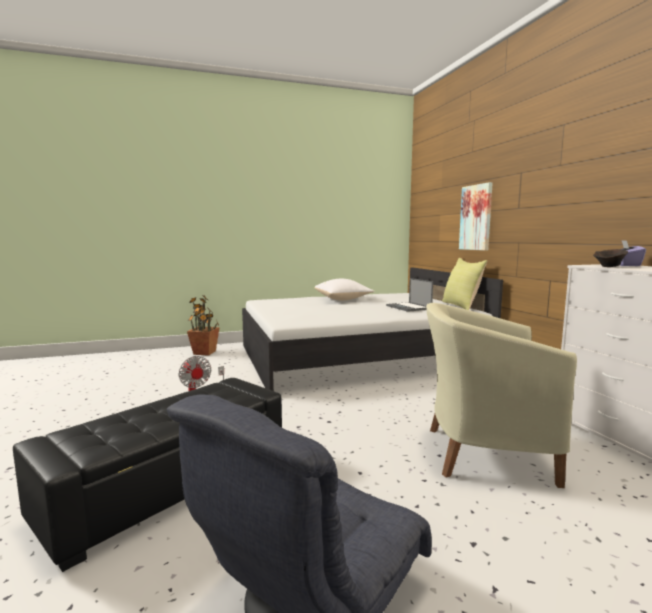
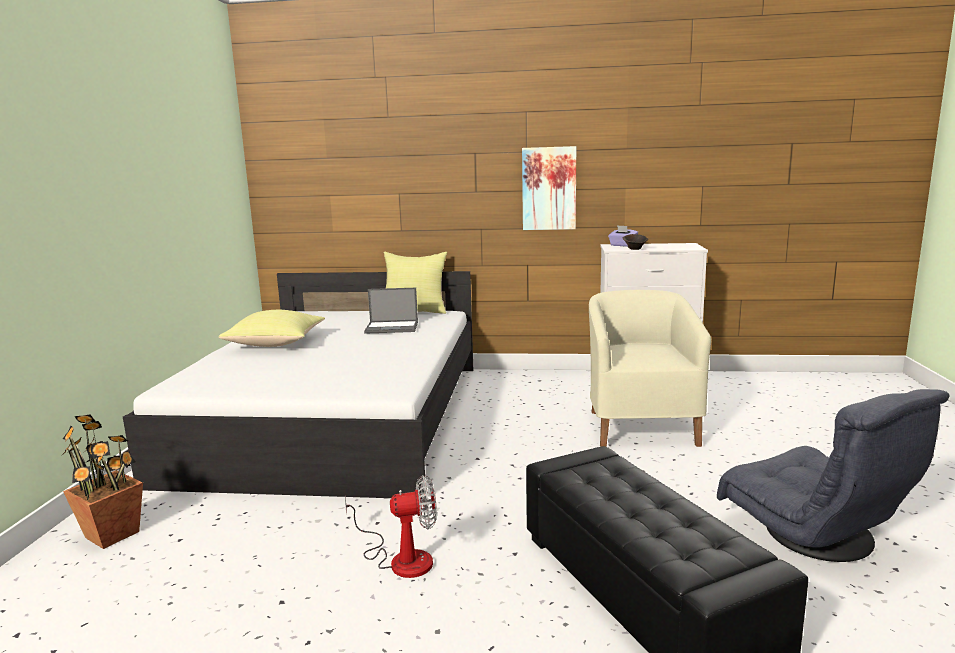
camera: 65 degrees left, 5 degrees up
white pillow [314,279,374,300] -> yellow pillow [218,310,325,347]
beige armchair [426,303,577,488] -> beige armchair turned 150 degrees clockwise [589,290,711,447]
picture [459,182,493,251] -> picture moved to [522,146,576,230]

